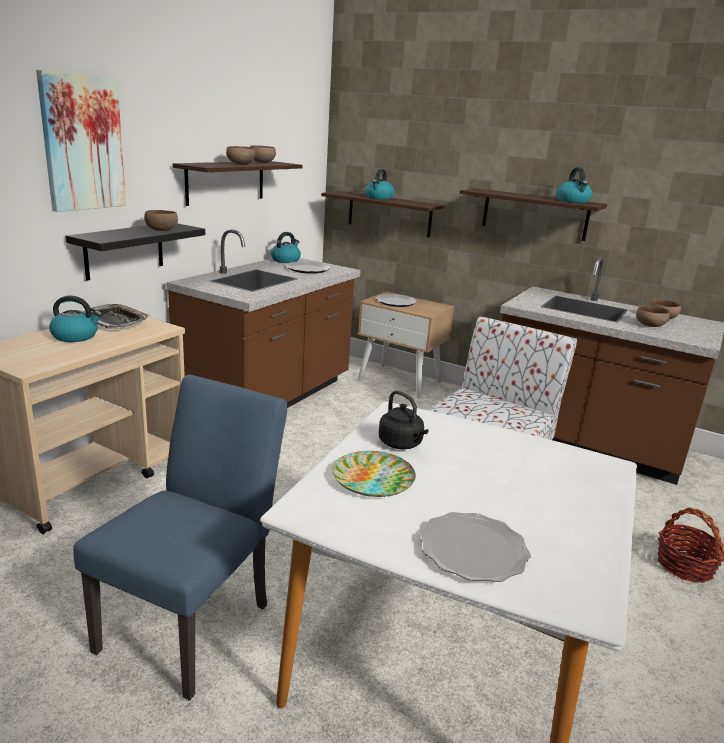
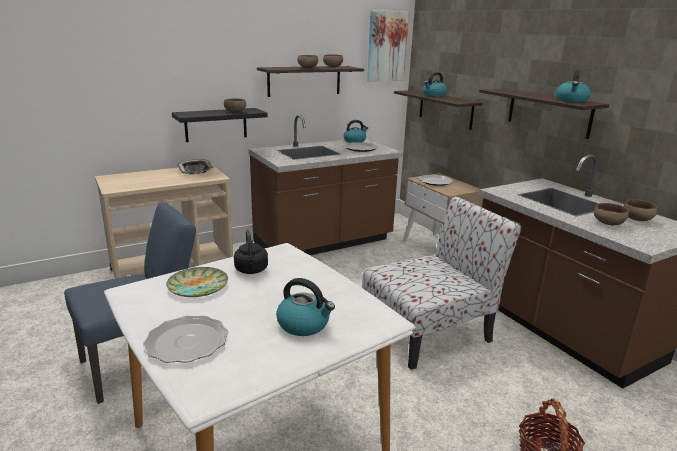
camera: 30 degrees right, 0 degrees up
picture [36,70,126,212] -> picture moved to [367,10,409,82]
kettle [49,296,102,342] -> kettle moved to [276,278,335,336]

